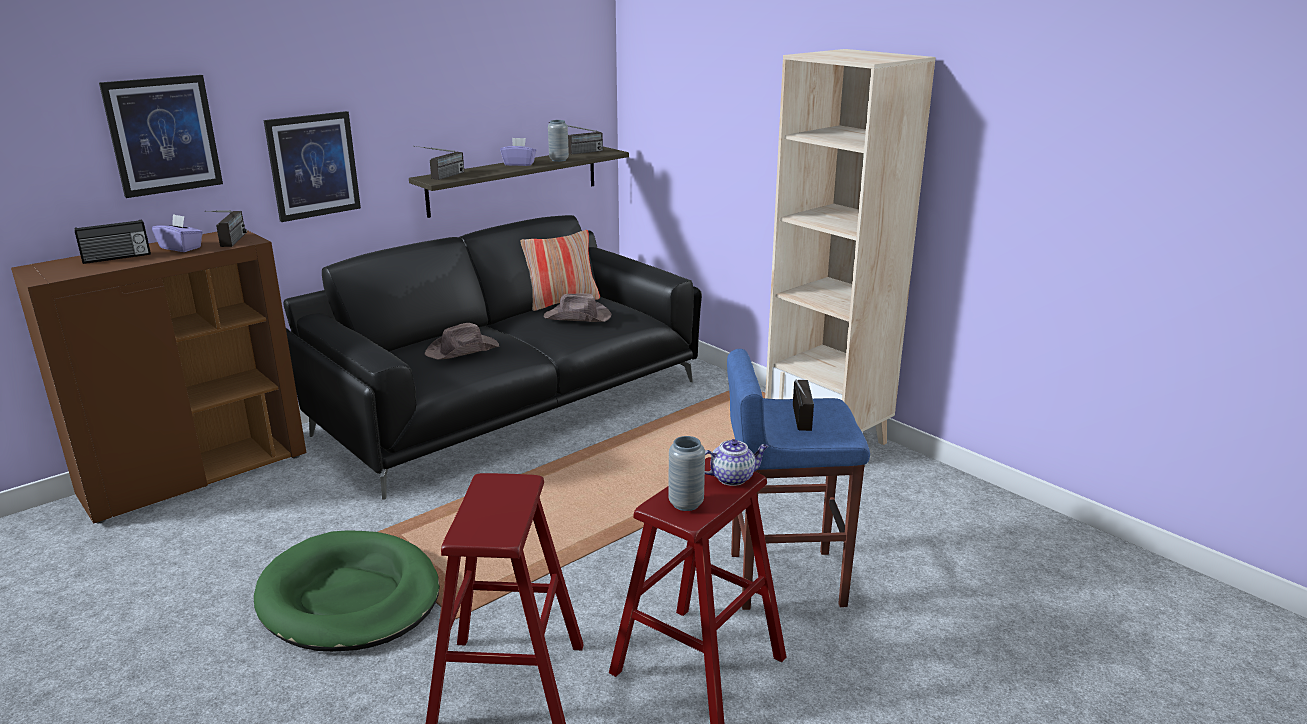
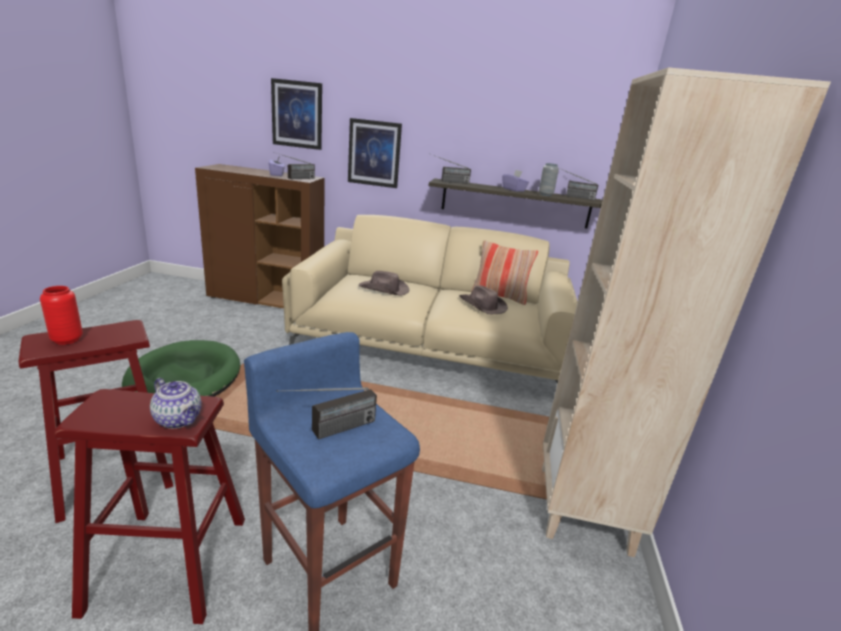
camera: 50 degrees right, 0 degrees up
radio [74,220,151,264] -> none
black sofa [284,215,702,499] -> beige sofa [282,215,578,383]
grey vase [668,436,705,511] -> none
none -> red vase [40,286,83,345]

